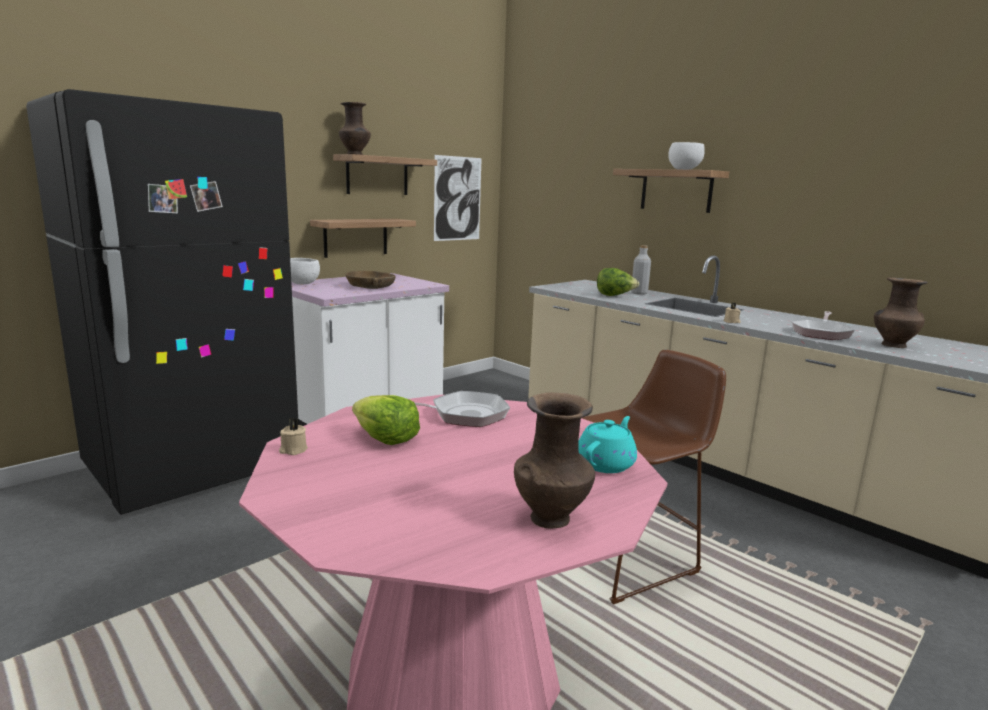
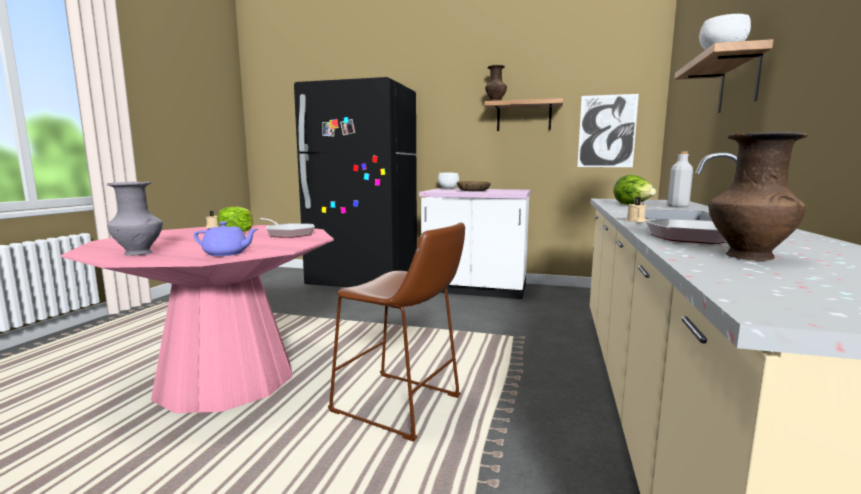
camera: 60 degrees right, 5 degrees down
shelf [310,219,416,258] -> none
brown vase [514,392,595,528] -> grey vase [106,182,163,256]
turquoise teapot [578,416,637,473] -> purple teapot [194,221,258,256]

